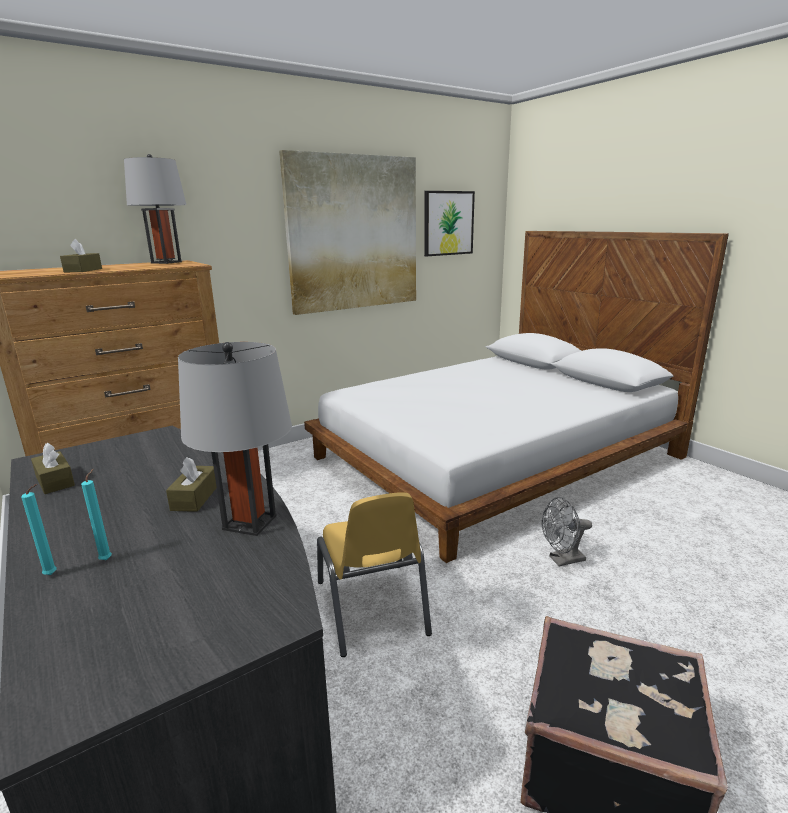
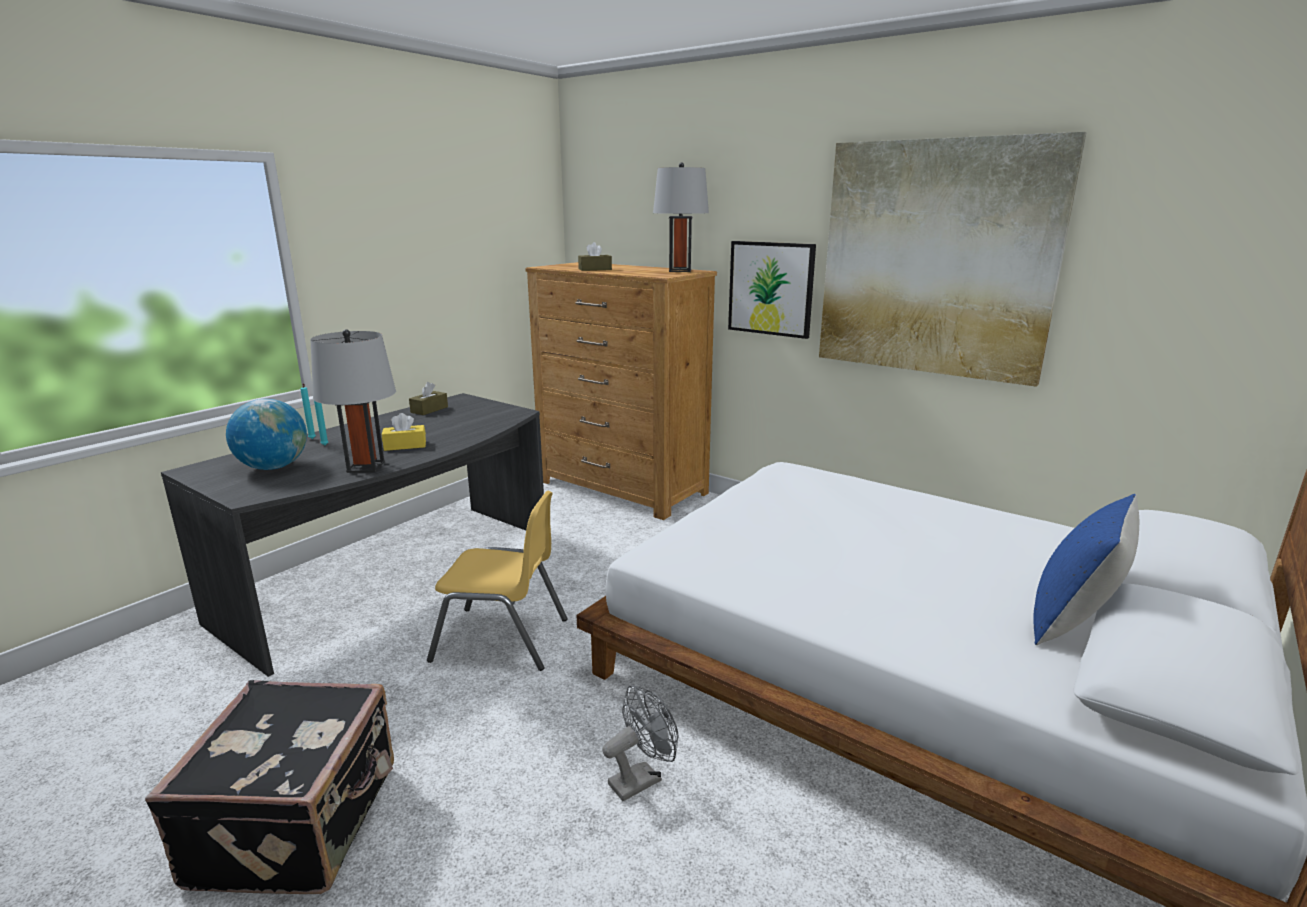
camera: 70 degrees right, 0 degrees up
brown tissue box [166,457,217,512] -> yellow tissue box [382,413,426,451]
yellow chair [317,492,432,657] -> yellow chair turned 135 degrees counterclockwise [427,491,568,671]
picture [424,191,475,256] -> picture moved to [728,241,816,339]
grey fan [542,497,592,566] -> grey fan turned 90 degrees clockwise [602,685,678,801]
none -> globe [226,399,307,470]
none -> blue pillow [1033,494,1139,645]

